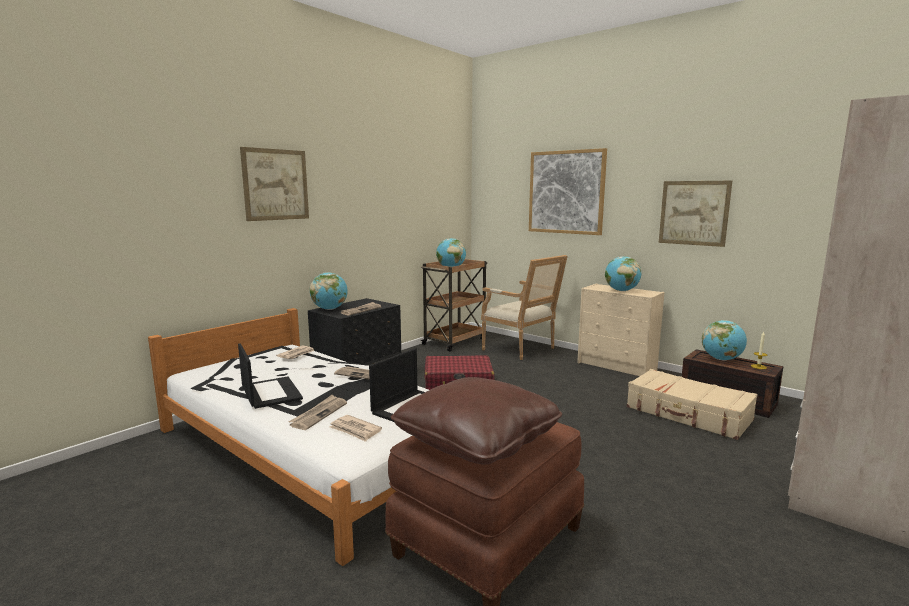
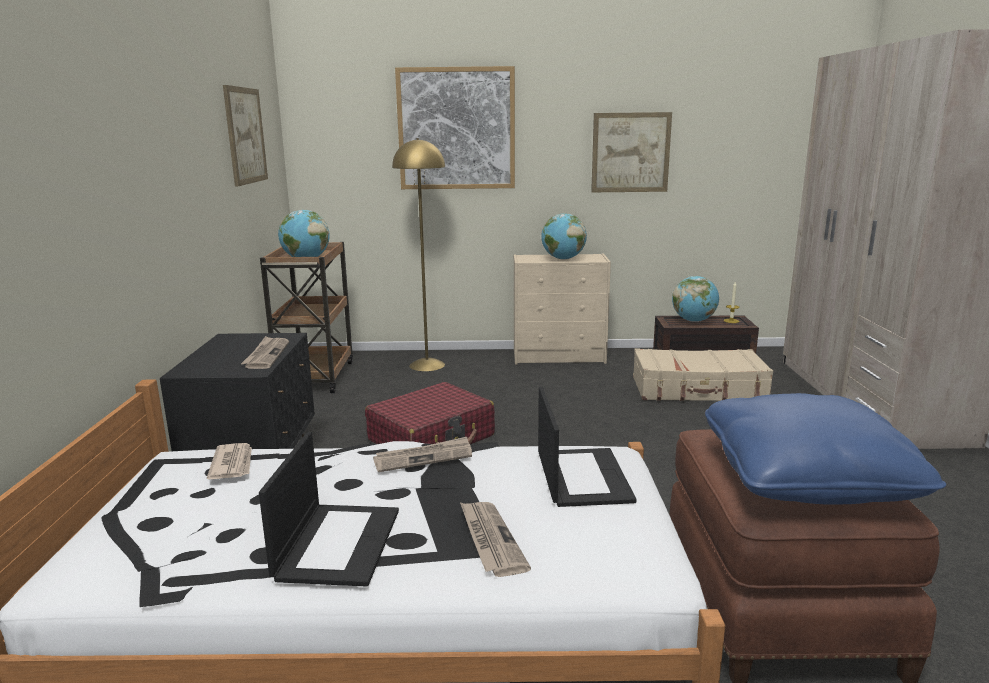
camera: 40 degrees left, 5 degrees up
laptop [238,343,303,409] -> laptop turned 75 degrees clockwise [259,432,399,587]
picture [240,147,309,221] -> picture moved to [223,85,268,186]
globe [310,272,348,310] -> none
newspaper [329,415,382,442] -> none
brown pillow [391,377,562,464] -> blue pillow [705,393,946,504]
armchair [481,255,568,360] -> yellow floor lamp [392,138,445,371]

